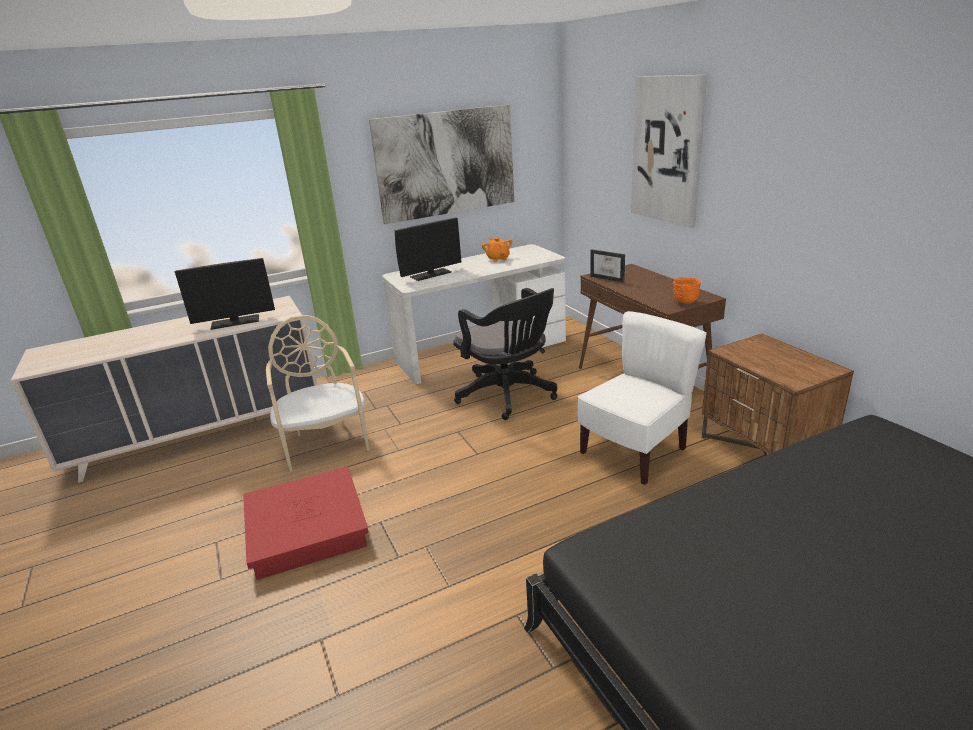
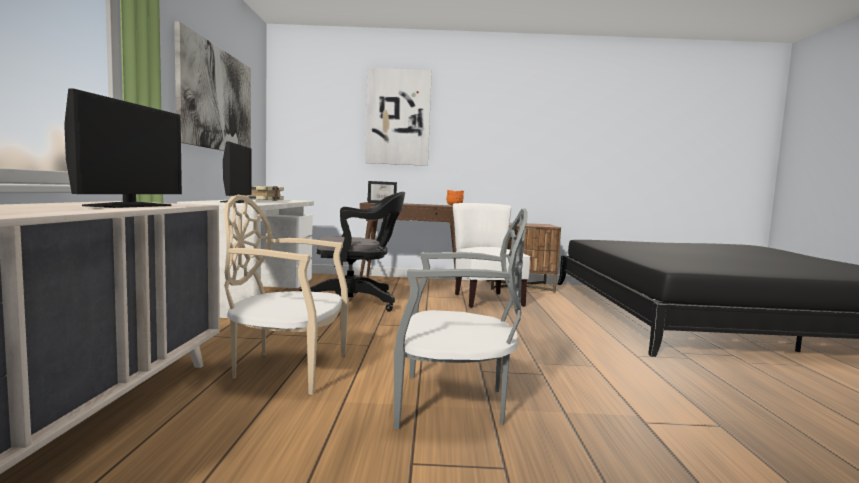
camera: 65 degrees left, 20 degrees down
red storage box [243,467,369,580] -> grey chair [394,208,528,429]
orange teapot [482,238,512,262] -> book [243,185,284,201]

